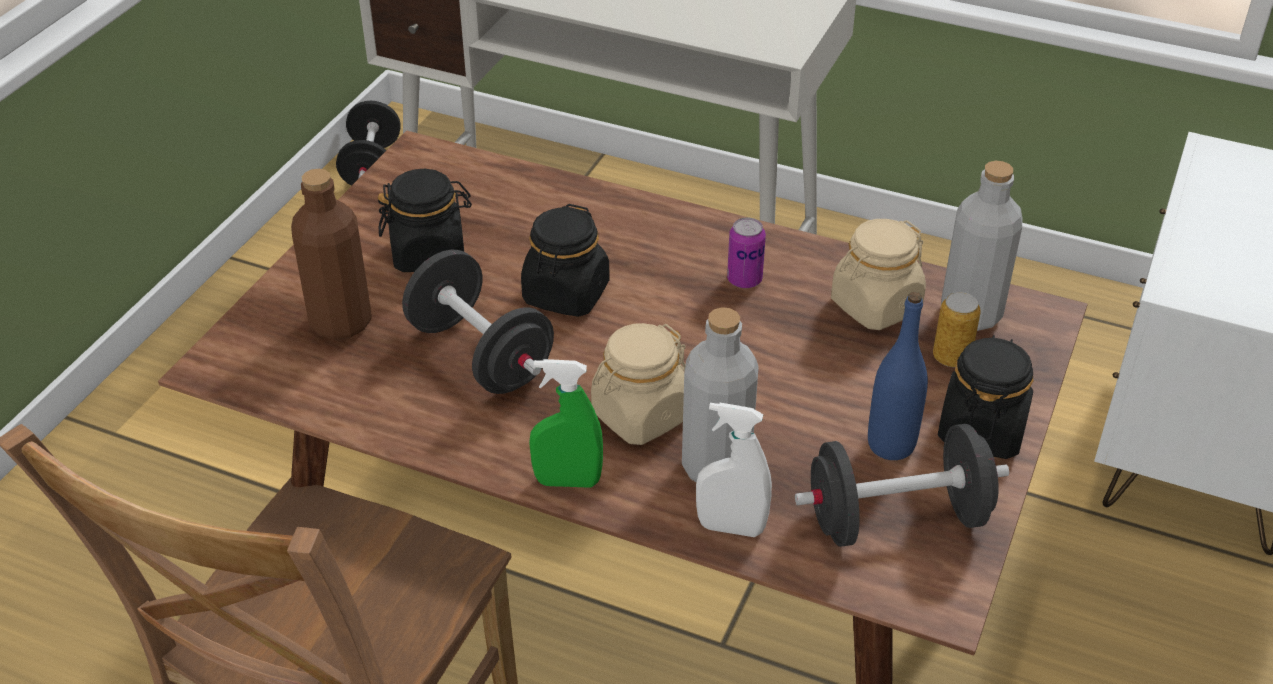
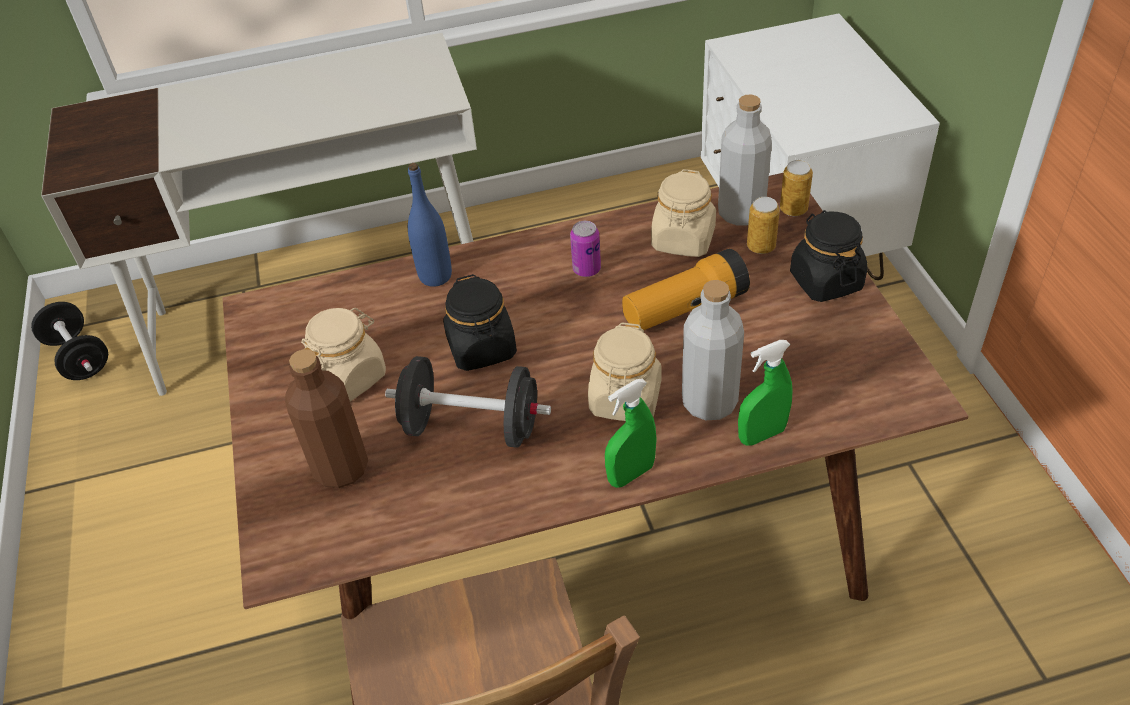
camera: 35 degrees left, 5 degrees up
black jar [378,169,472,272] -> beige jar [301,308,386,402]
white spray bottle [696,403,772,537] -> green spray bottle [738,340,793,446]
black dumbbell [795,424,1009,547] -> none
blue bottle [868,292,928,460] -> blue bottle moved to [408,163,452,287]
none -> flashlight [622,249,750,330]
none -> can [780,160,813,216]

